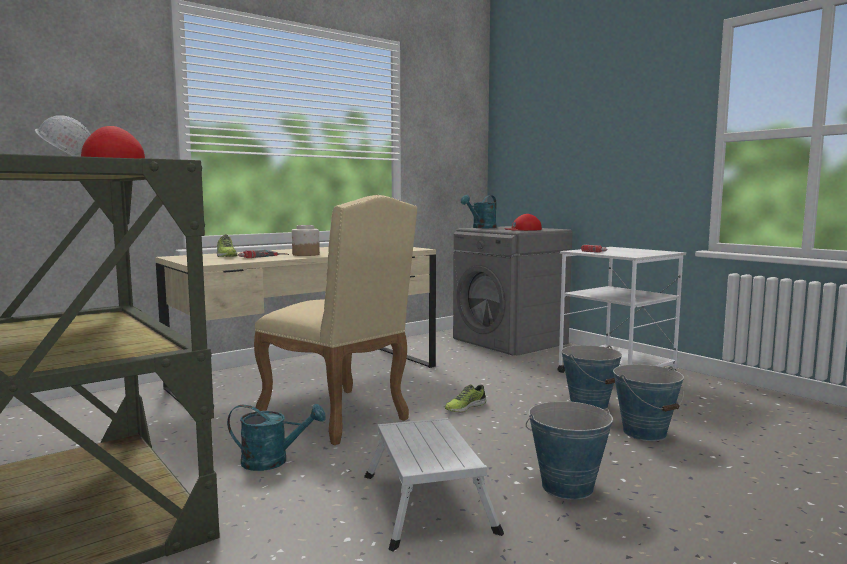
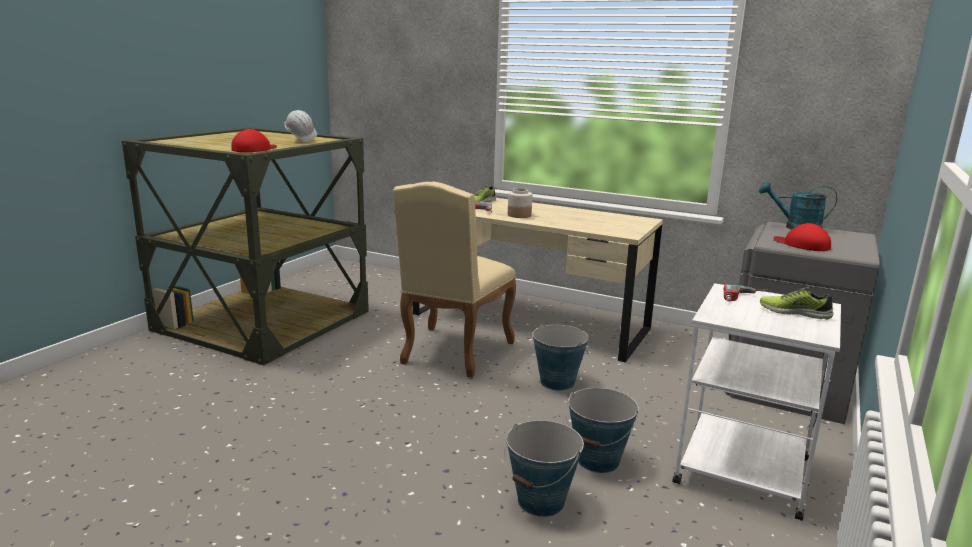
camera: 65 degrees right, 10 degrees up
turquoise watering can [227,404,326,471] -> none
white step ladder [364,418,504,552] -> none
shoe [445,384,486,412] -> shoe moved to [760,287,834,320]
bucket [526,401,613,500] -> bucket moved to [533,324,589,391]

